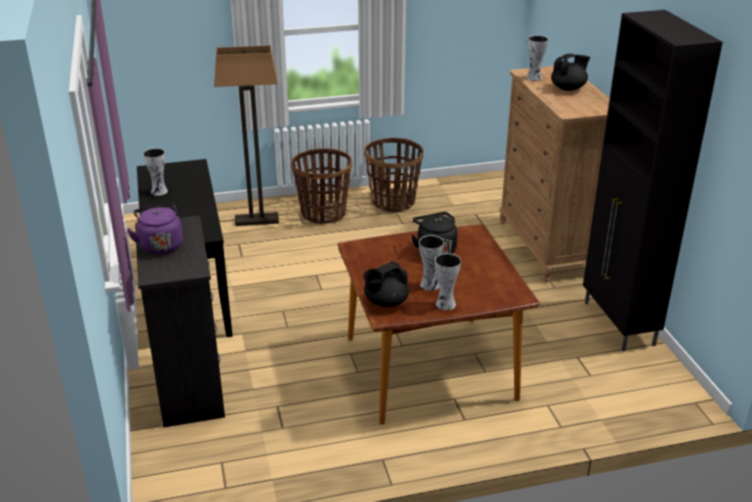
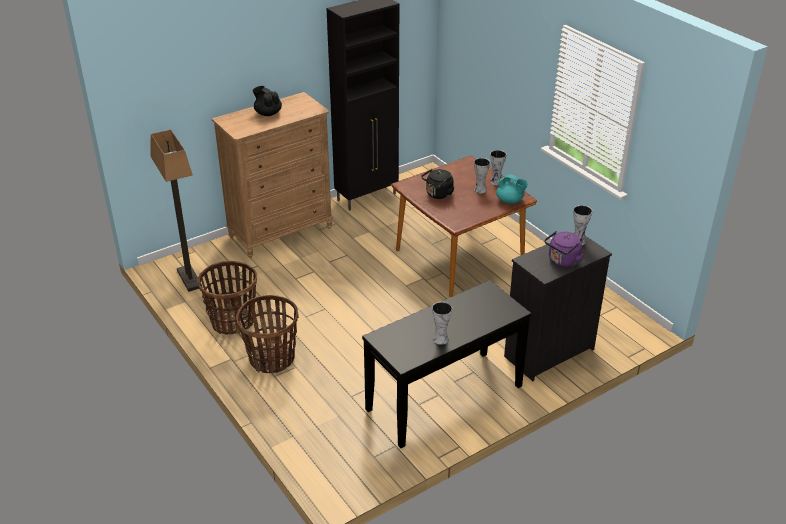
camera: 110 degrees left, 5 degrees up
floor lamp [214,45,279,226] -> floor lamp moved to [151,130,203,292]
black teapot [363,261,409,307] -> turquoise teapot [496,175,528,204]
vase [526,35,548,81] -> vase moved to [573,205,592,245]

